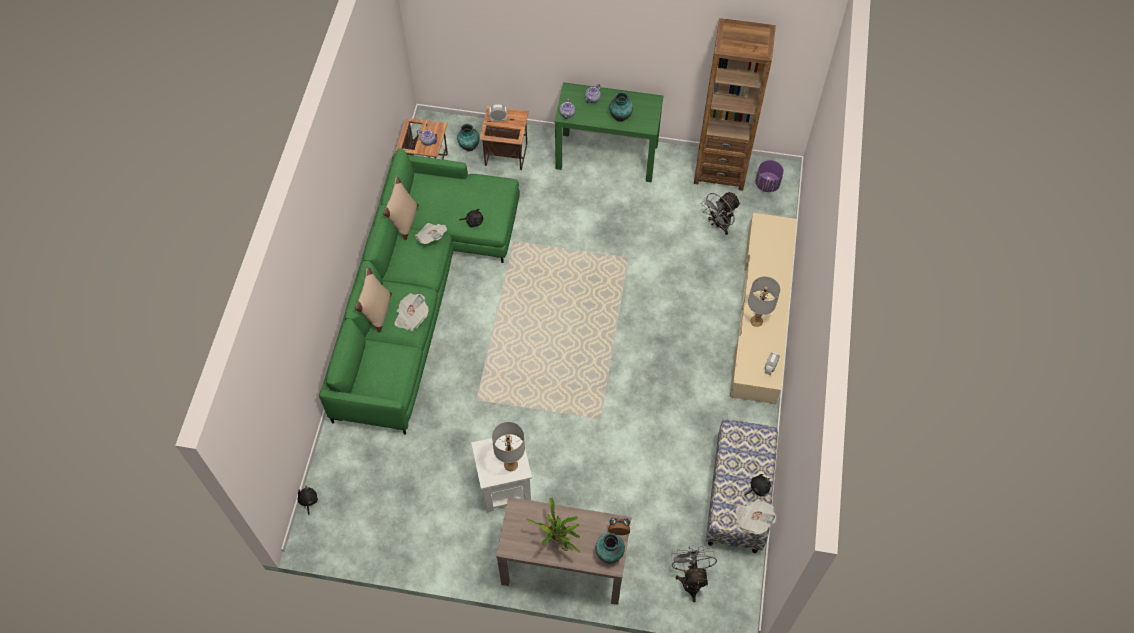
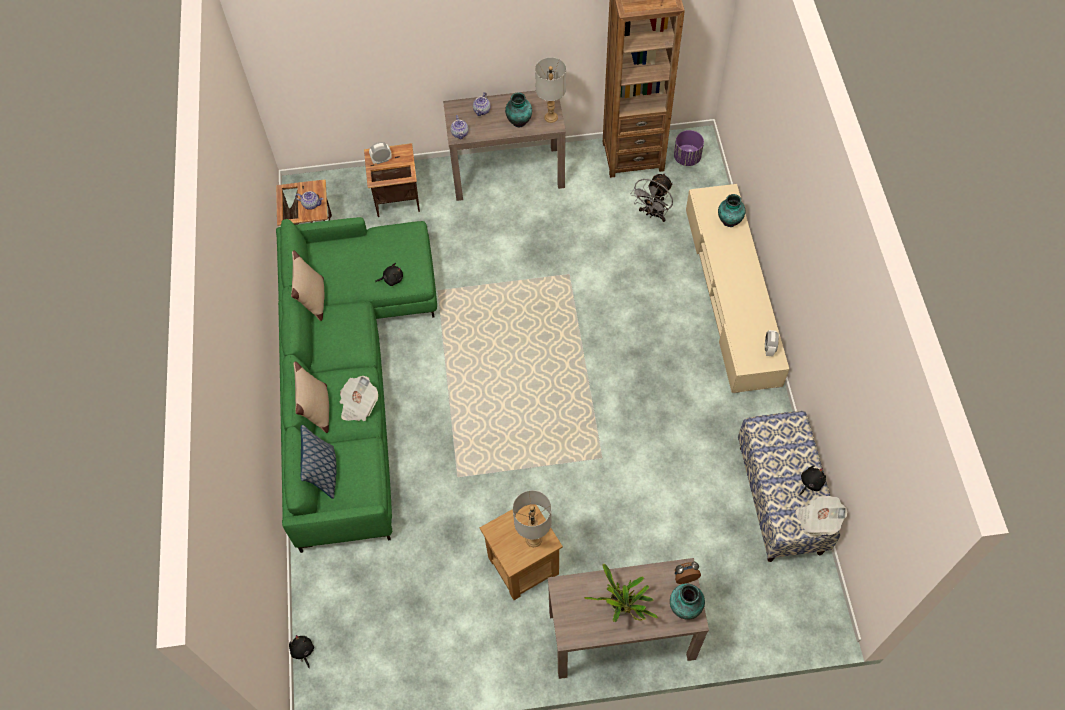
camera: 15 degrees left, 0 degrees up
newspaper [415,223,448,244] -> none
vase [457,124,480,152] -> vase moved to [718,194,745,227]
white side table [471,434,532,512] -> brown side table [480,504,563,600]
green console table [554,82,664,183] -> brown console table [443,90,566,201]
grey fan [671,546,717,602] -> none
grey table lamp [748,276,780,327] -> grey table lamp moved to [535,57,566,123]
none -> pillow [301,425,337,499]

